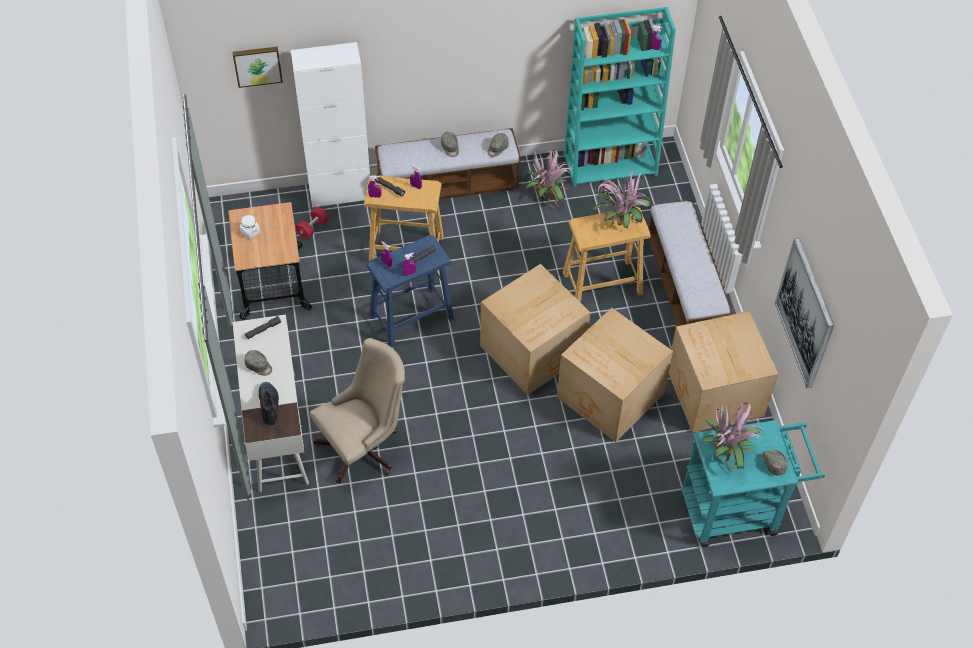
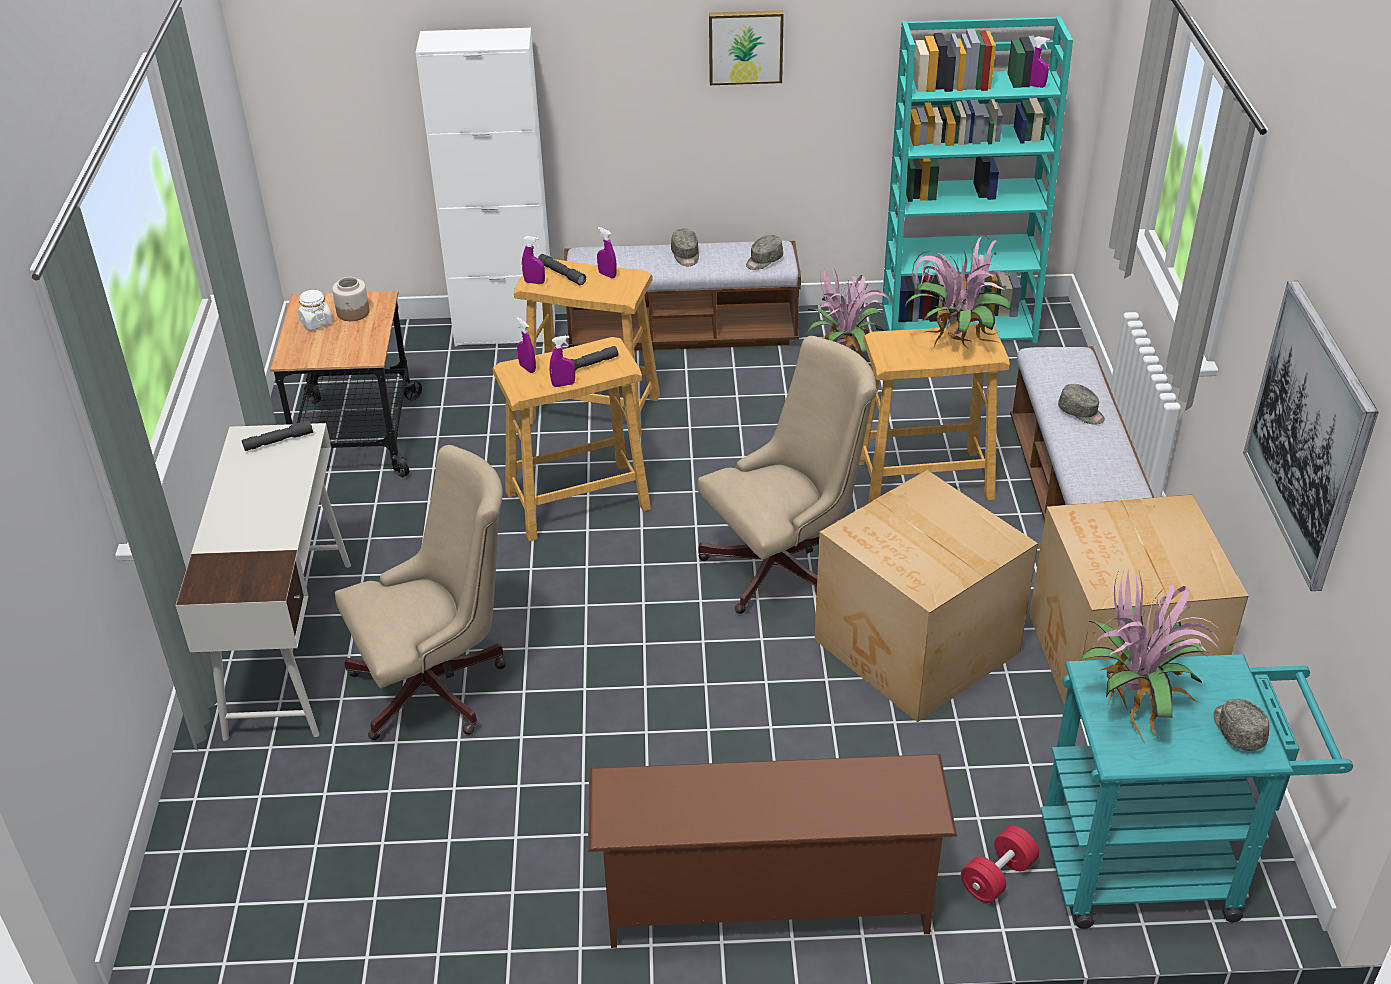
camera: 10 degrees right, 15 degrees down
picture [232,46,283,88] -> picture moved to [709,10,784,85]
grey cap [245,350,272,376] -> grey cap moved to [1058,384,1105,425]
boot [259,382,279,425] -> none
red dumbbell [295,207,329,239] -> red dumbbell moved to [961,826,1039,903]
blue stool [366,235,454,348] -> beige stool [492,337,651,541]
cardboard box [480,264,591,395] -> beige office chair [697,336,877,614]
none -> jar [332,277,370,321]
none -> brown shoe rack [588,754,957,948]

